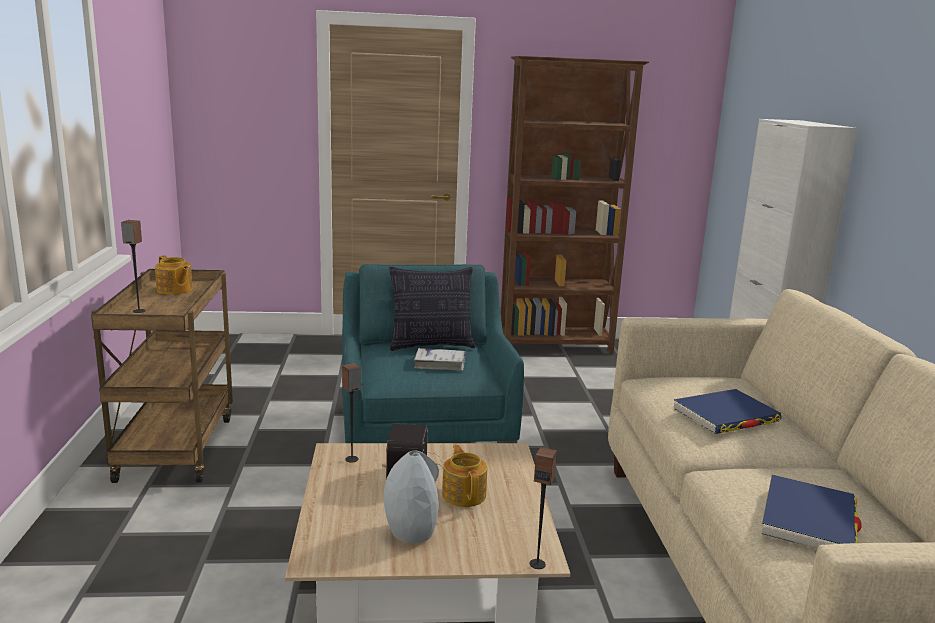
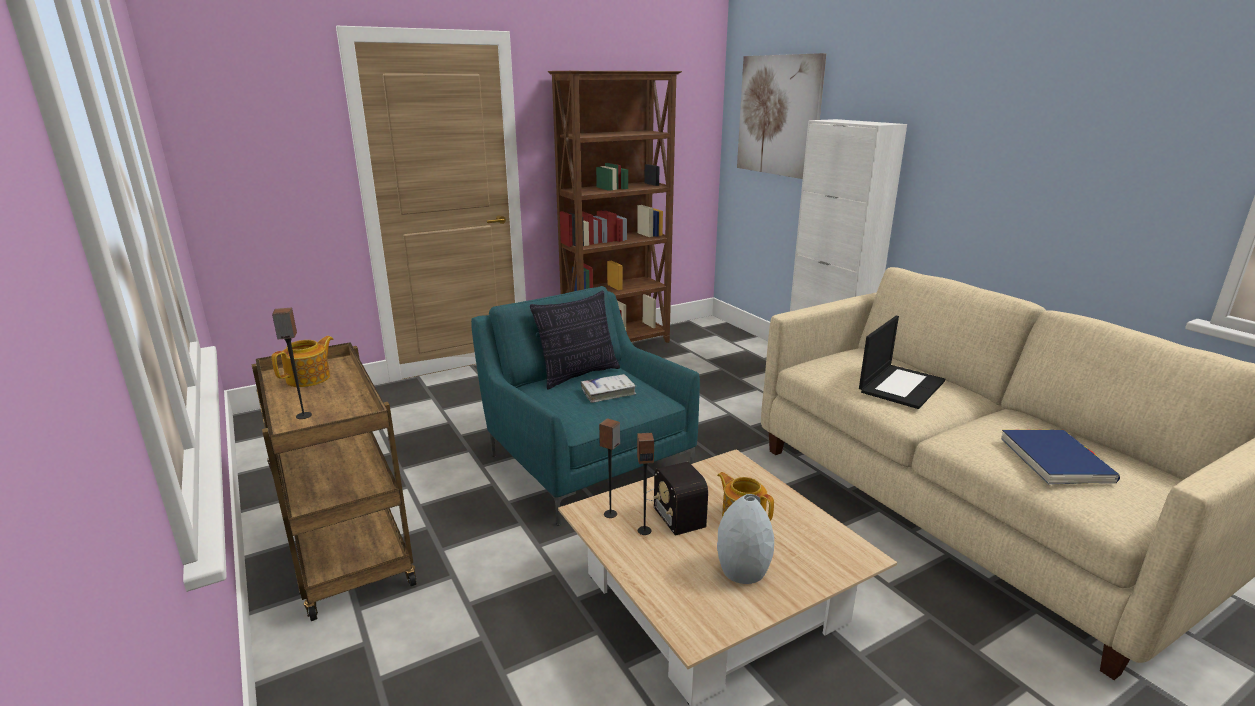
camera: 25 degrees left, 5 degrees up
teapot [155,256,193,295] -> teapot turned 75 degrees counterclockwise [271,336,333,387]
speaker [529,447,557,569] -> speaker moved to [637,433,654,535]
blue book [674,389,782,434] -> laptop [859,316,945,409]
none -> picture [737,53,826,179]

